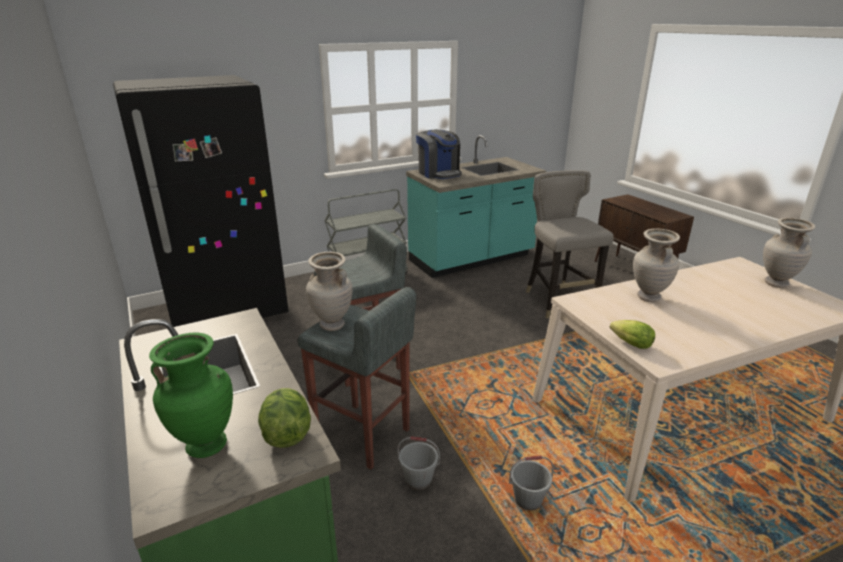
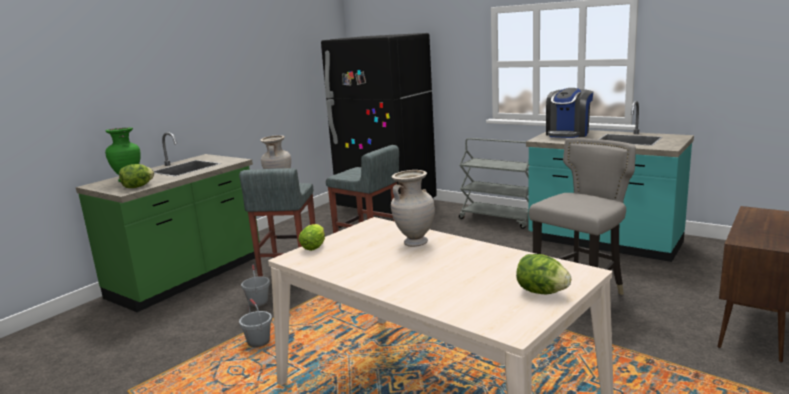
camera: 65 degrees right, 10 degrees down
beige vase [763,218,815,288] -> lettuce [516,254,571,294]

